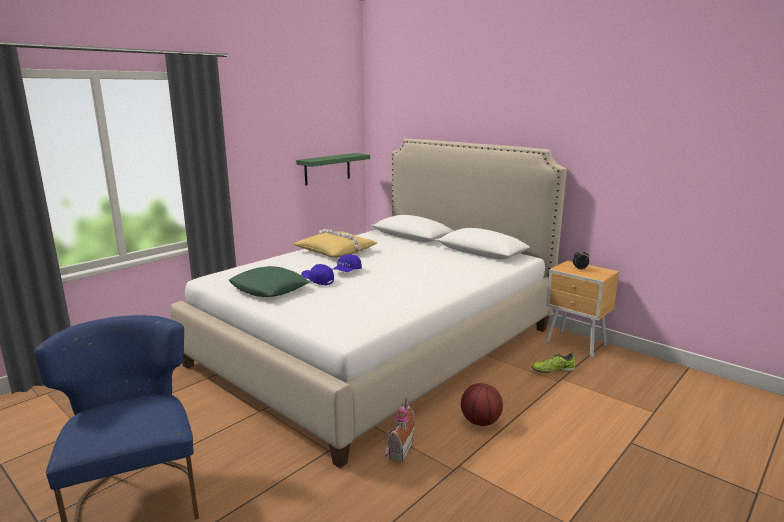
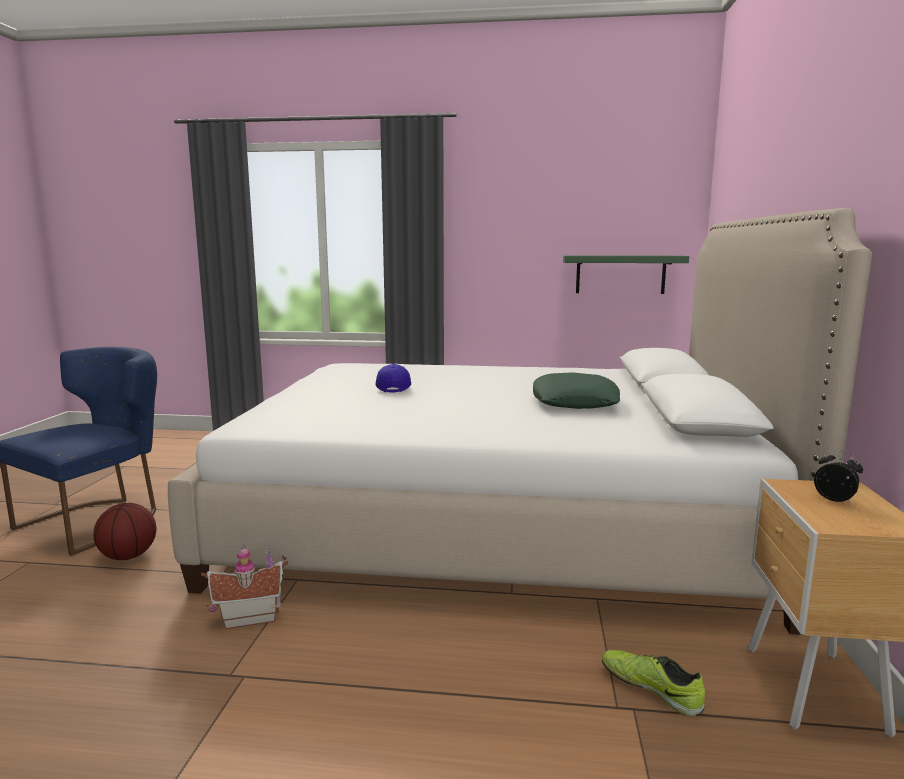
camera: 55 degrees right, 5 degrees down
green pillow [229,266,309,297] -> green pillow moved to [533,372,620,409]
yellow pillow [294,229,378,258] -> none
blue cap [333,254,362,272] -> none
basketball [461,383,503,426] -> basketball moved to [93,503,156,560]

